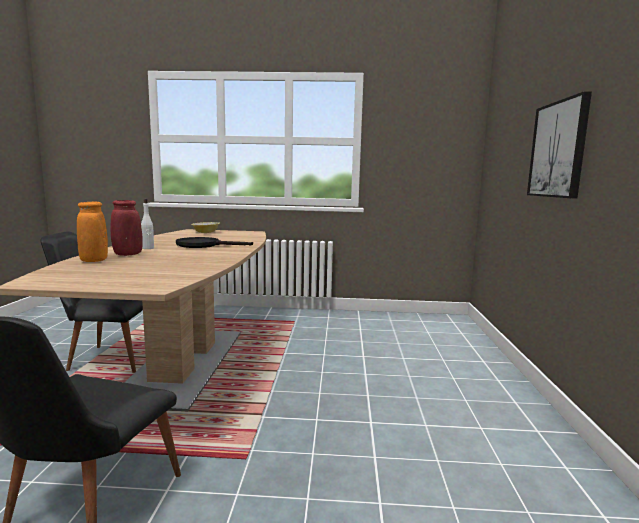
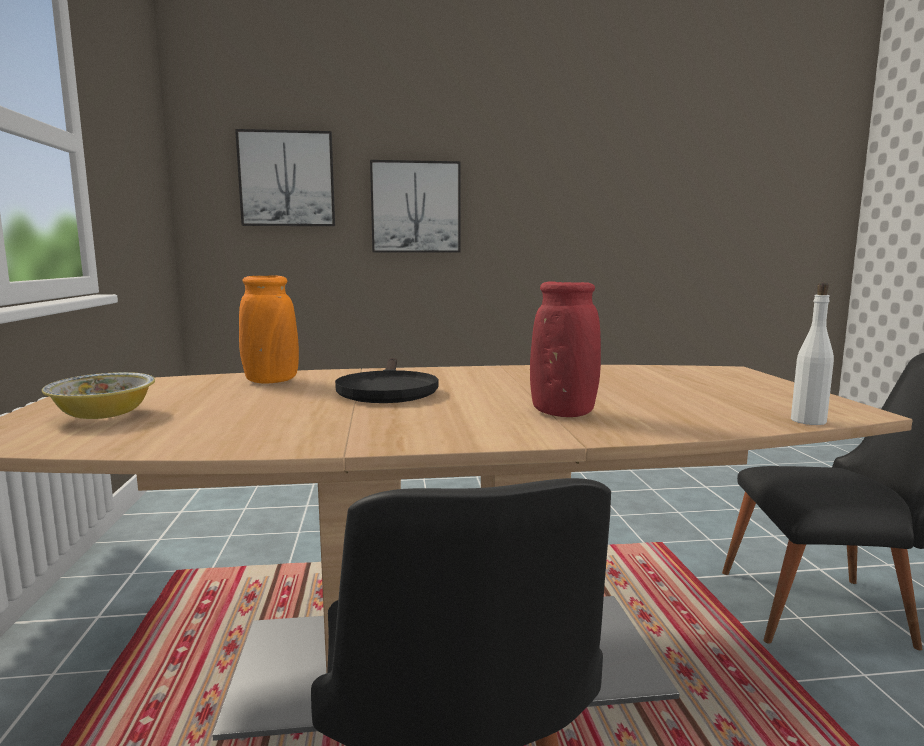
camera: 100 degrees left, 0 degrees up
orange vase [77,202,108,262] -> orange vase moved to [239,275,299,384]
white bottle [141,199,154,249] -> white bottle moved to [791,283,834,425]
none -> picture [235,129,335,226]

